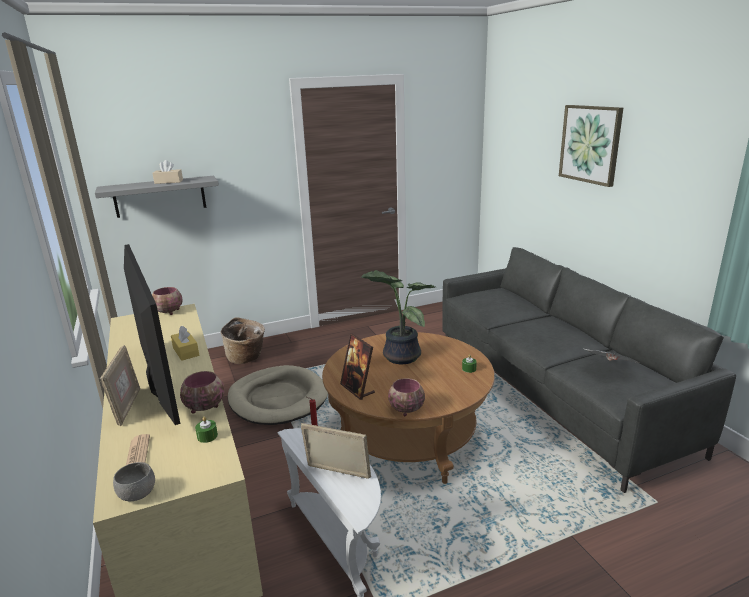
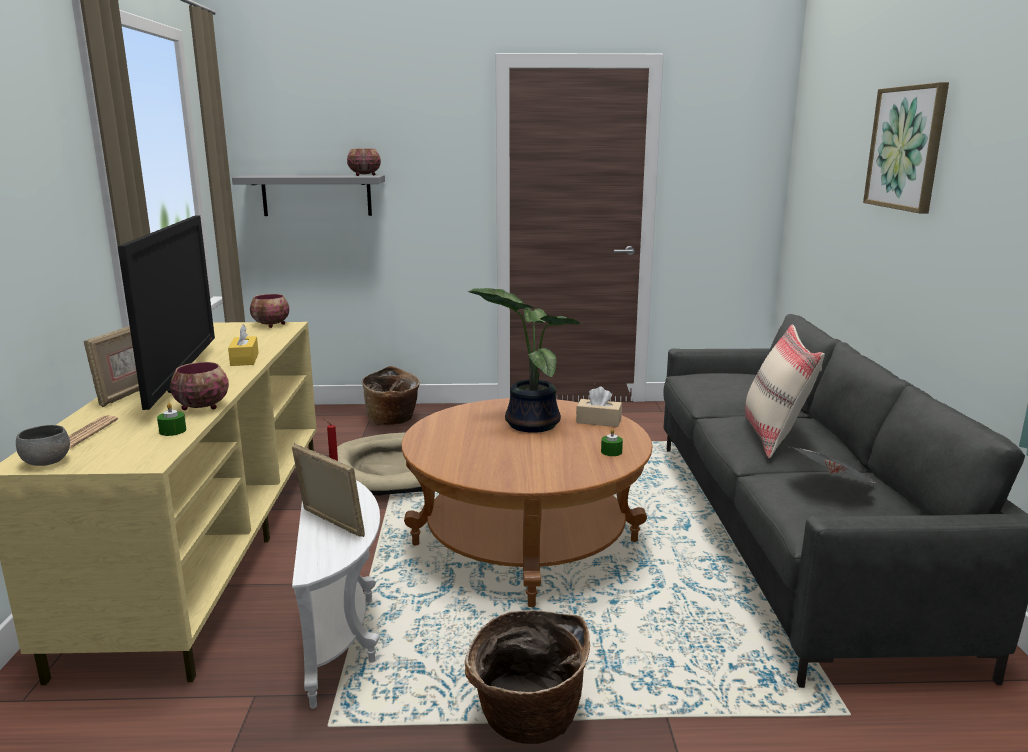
camera: 20 degrees right, 5 degrees down
beige tissue box [152,160,183,184] -> beige tissue box moved to [576,386,622,427]
picture frame [340,334,375,400] -> none
bowl [388,378,425,416] -> bowl moved to [347,149,381,176]
none -> basket [465,610,590,744]
none -> beige pillow [745,324,825,458]

